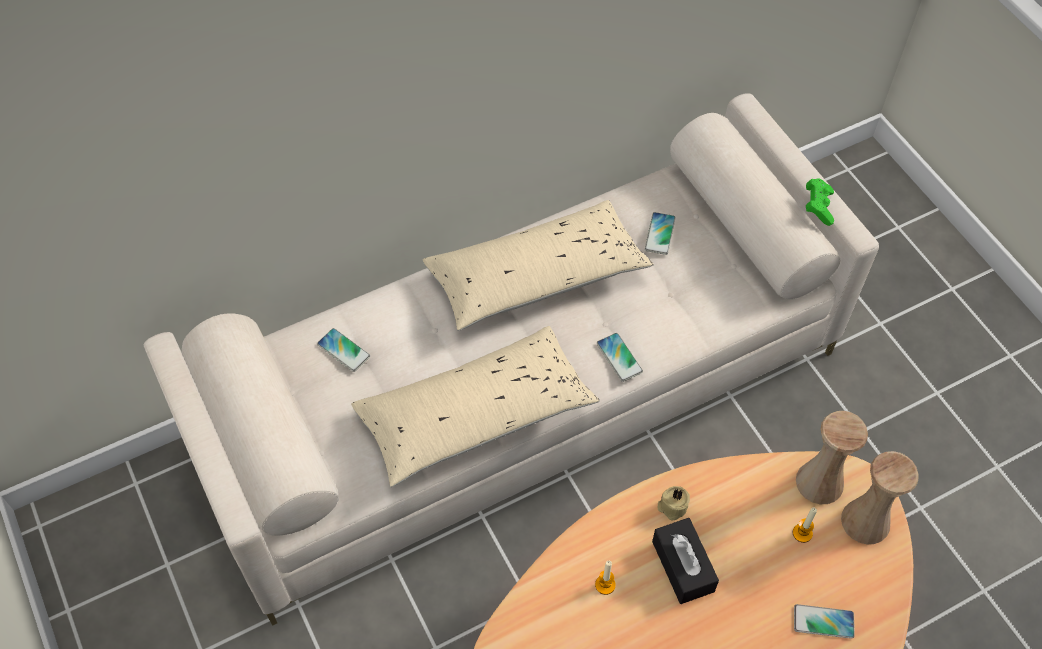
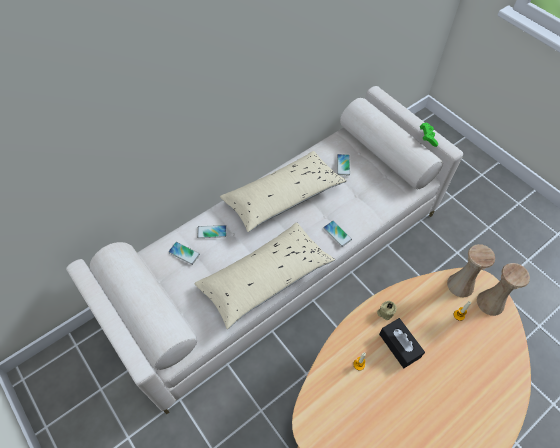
camera: 10 degrees left, 0 degrees up
phone [794,604,855,639] -> phone moved to [197,225,227,238]

